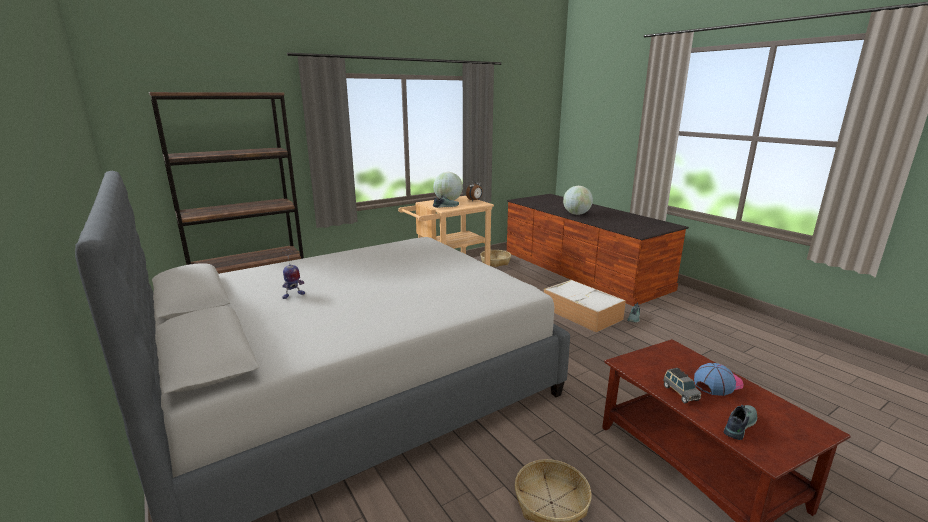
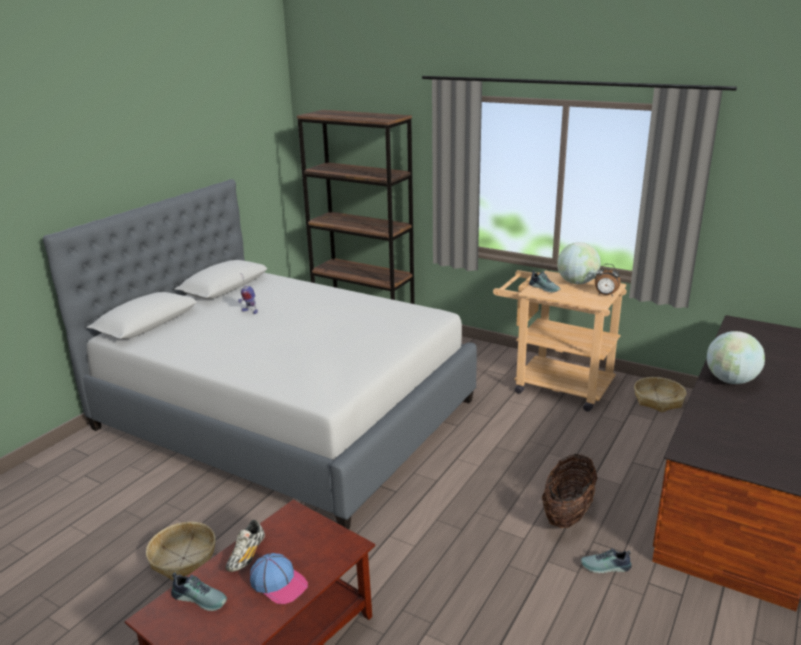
camera: 65 degrees right, 5 degrees up
storage box [544,280,626,332] -> basket [542,454,597,528]
grey toy car [663,368,701,403] -> shoe [225,520,265,572]

